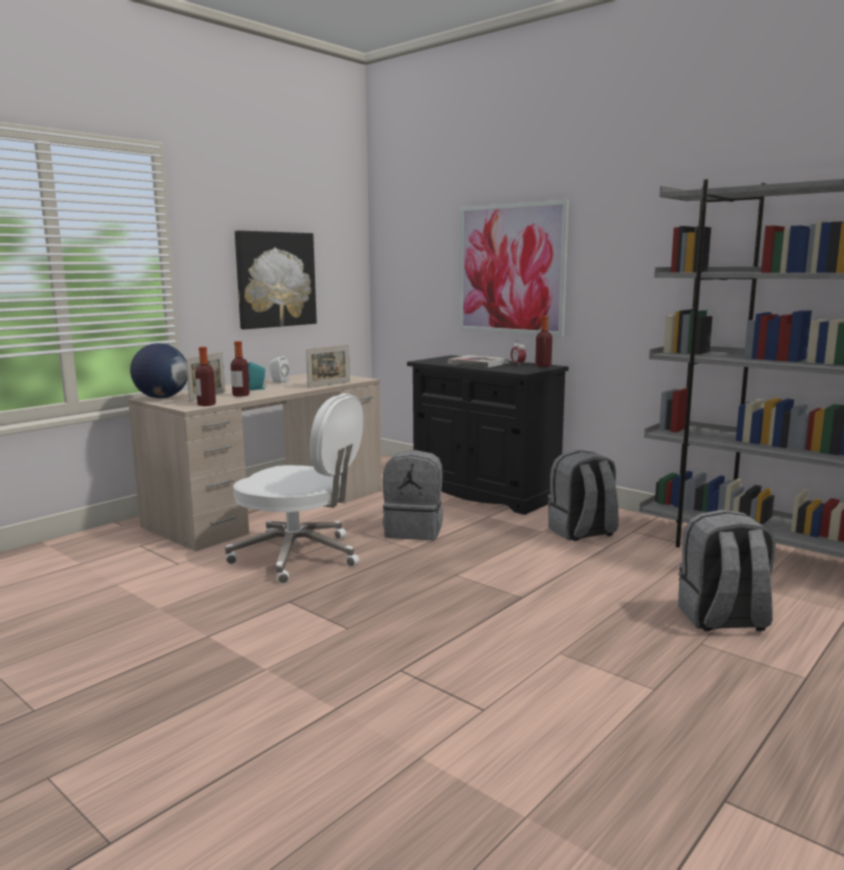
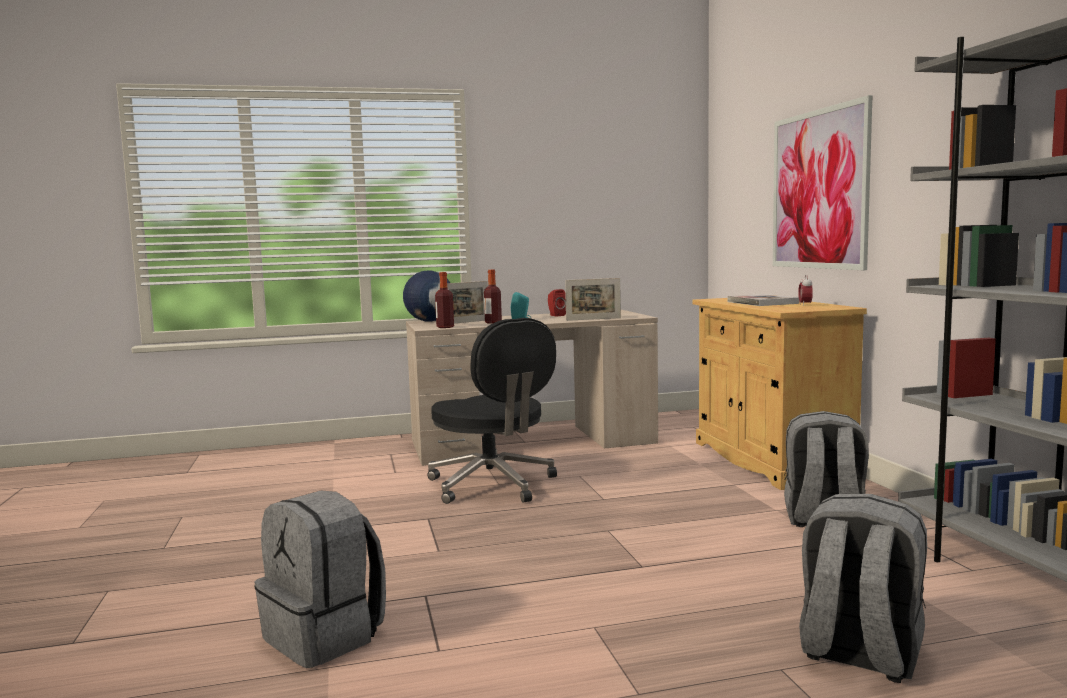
camera: 35 degrees right, 5 degrees down
white office chair [225,393,363,584] -> black office chair [427,318,557,504]
picture [235,230,317,329] -> none
white speaker [269,356,289,383] -> red speaker [548,289,566,316]
grey backpack [382,450,443,540] -> grey backpack moved to [254,491,386,668]
black cabinet [407,355,569,515] -> beige cabinet [693,298,867,490]
bottle [535,316,552,367] -> none

